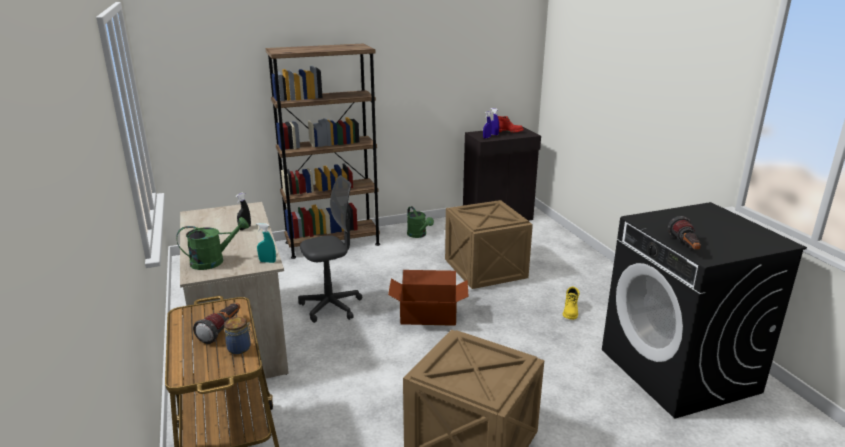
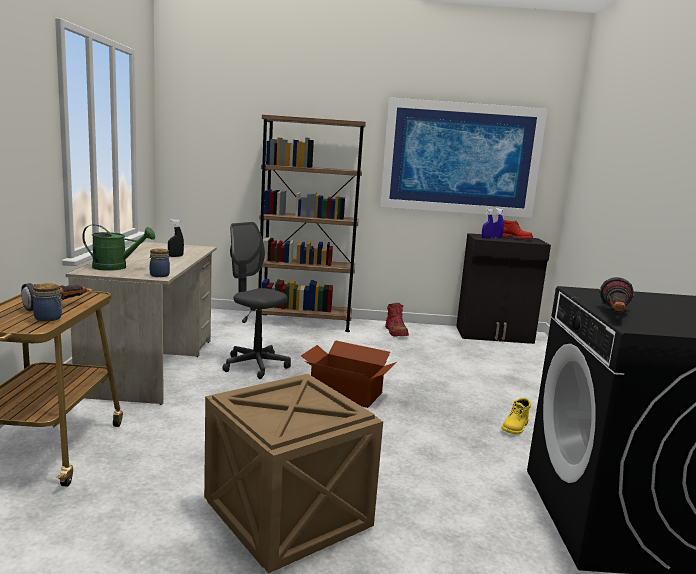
camera: 20 degrees right, 10 degrees down
turquoise spray bottle [256,223,276,263] -> jar [150,248,170,277]
grey office chair [298,175,362,323] -> grey office chair turned 135 degrees counterclockwise [222,222,291,379]
green watering can [407,206,434,238] -> red boot [385,303,409,337]
crate [445,200,533,289] -> none
none -> picture [380,97,548,218]

